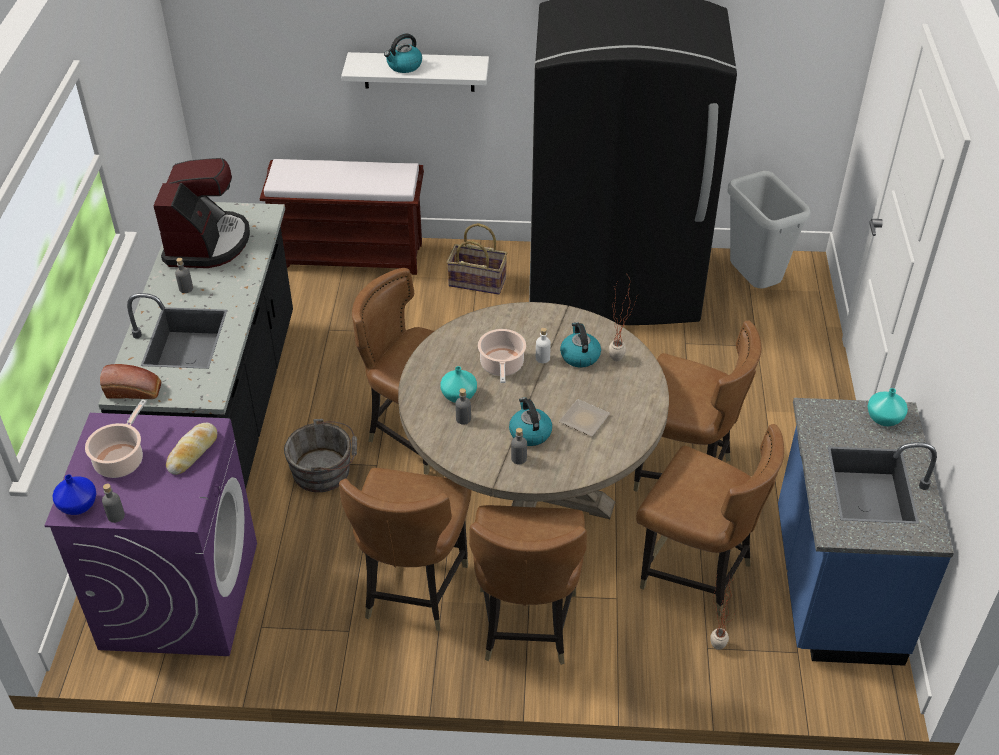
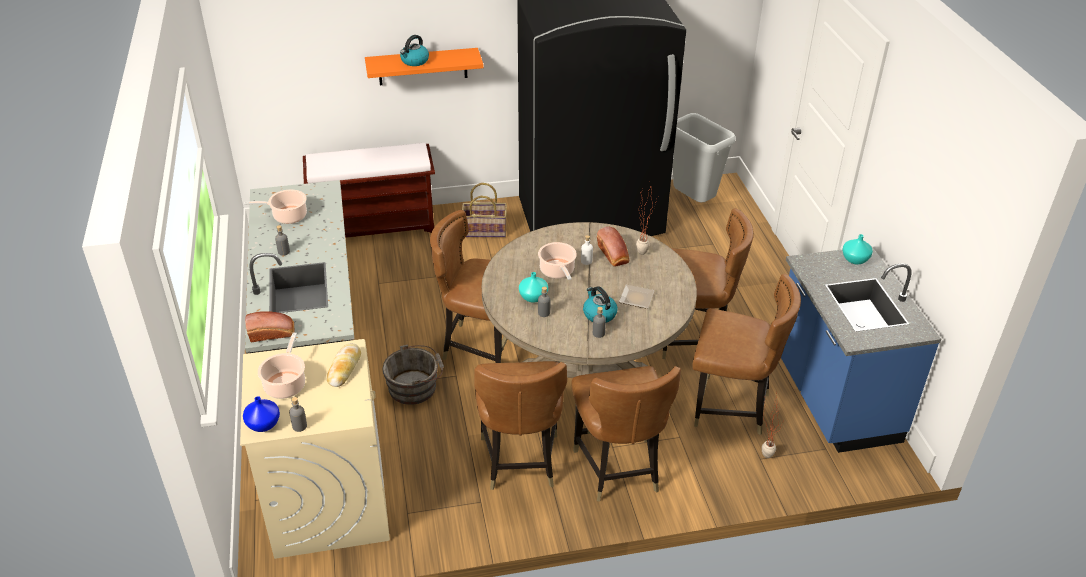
camera: 15 degrees left, 5 degrees down
purple washing machine [44,413,257,656] -> beige washing machine [240,339,390,559]
coffee machine [153,158,250,268] -> cooking pot [244,190,307,224]
white shelf [341,52,489,92] -> orange shelf [365,48,484,85]
kettle [560,322,601,368] -> bread [597,227,630,267]

